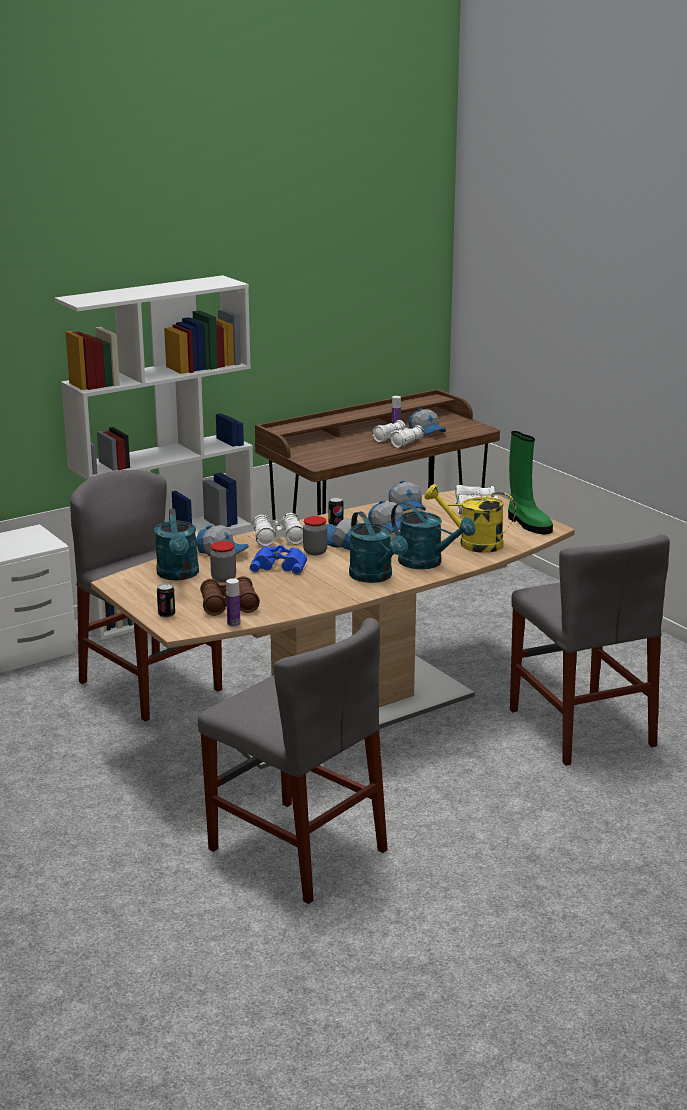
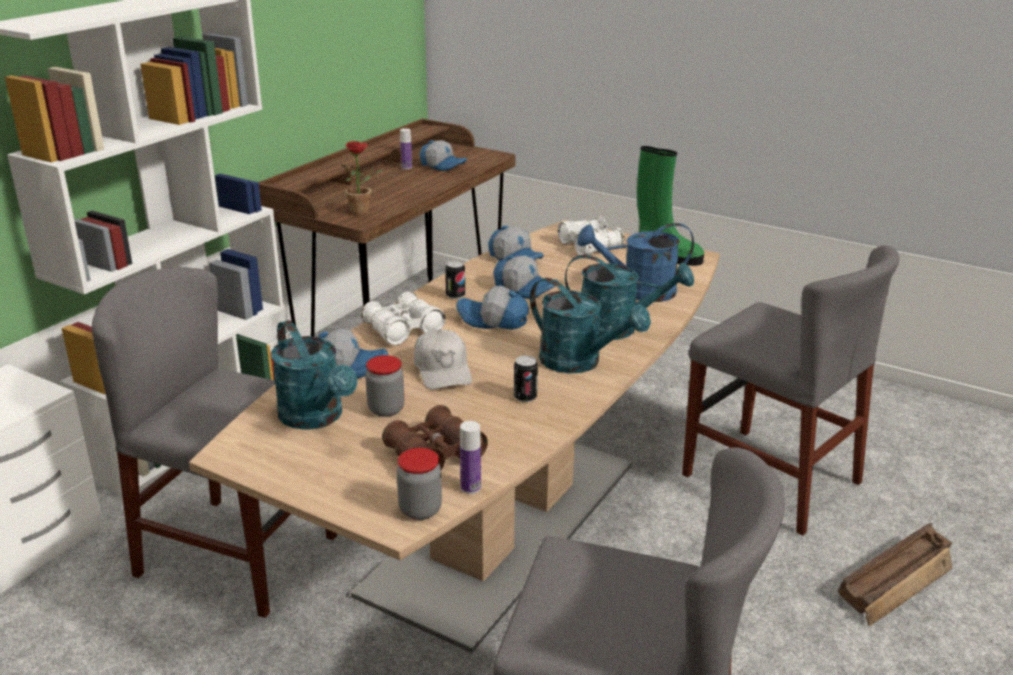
camera: 25 degrees left, 5 degrees up
can [157,583,175,618] -> can moved to [514,355,538,402]
blue binoculars [250,545,307,575] -> white cap [414,329,472,390]
jar [303,516,327,555] -> jar moved to [397,448,442,520]
white binoculars [372,420,424,448] -> none
yellow watering can [424,484,516,553] -> blue watering can [577,223,694,302]
none -> potted plant [341,141,384,216]
none -> crate [838,523,953,626]

